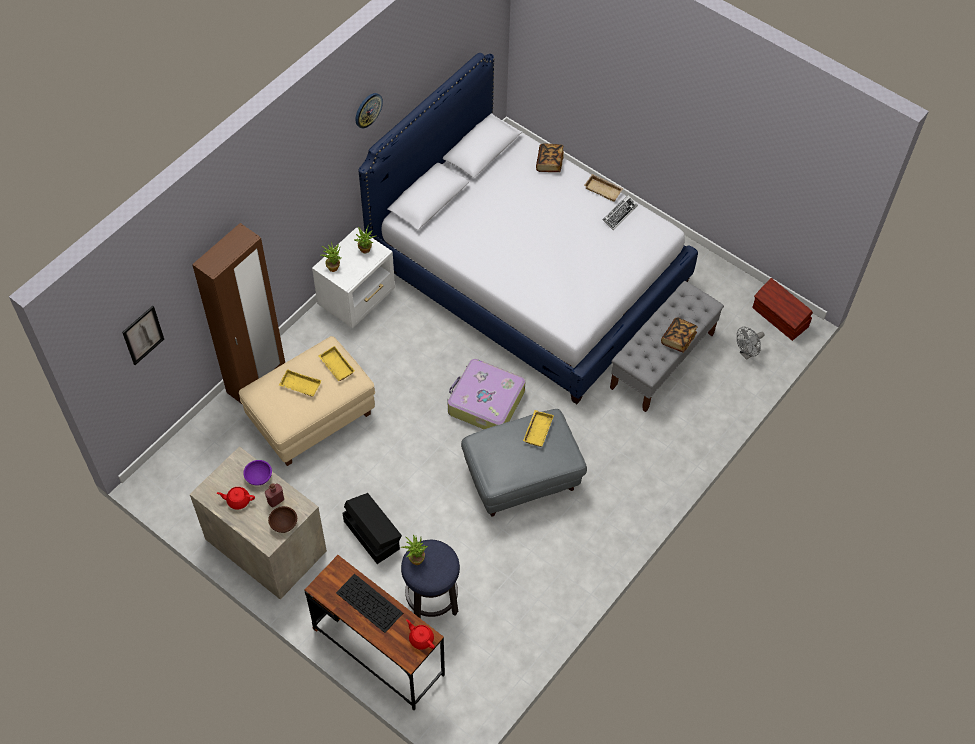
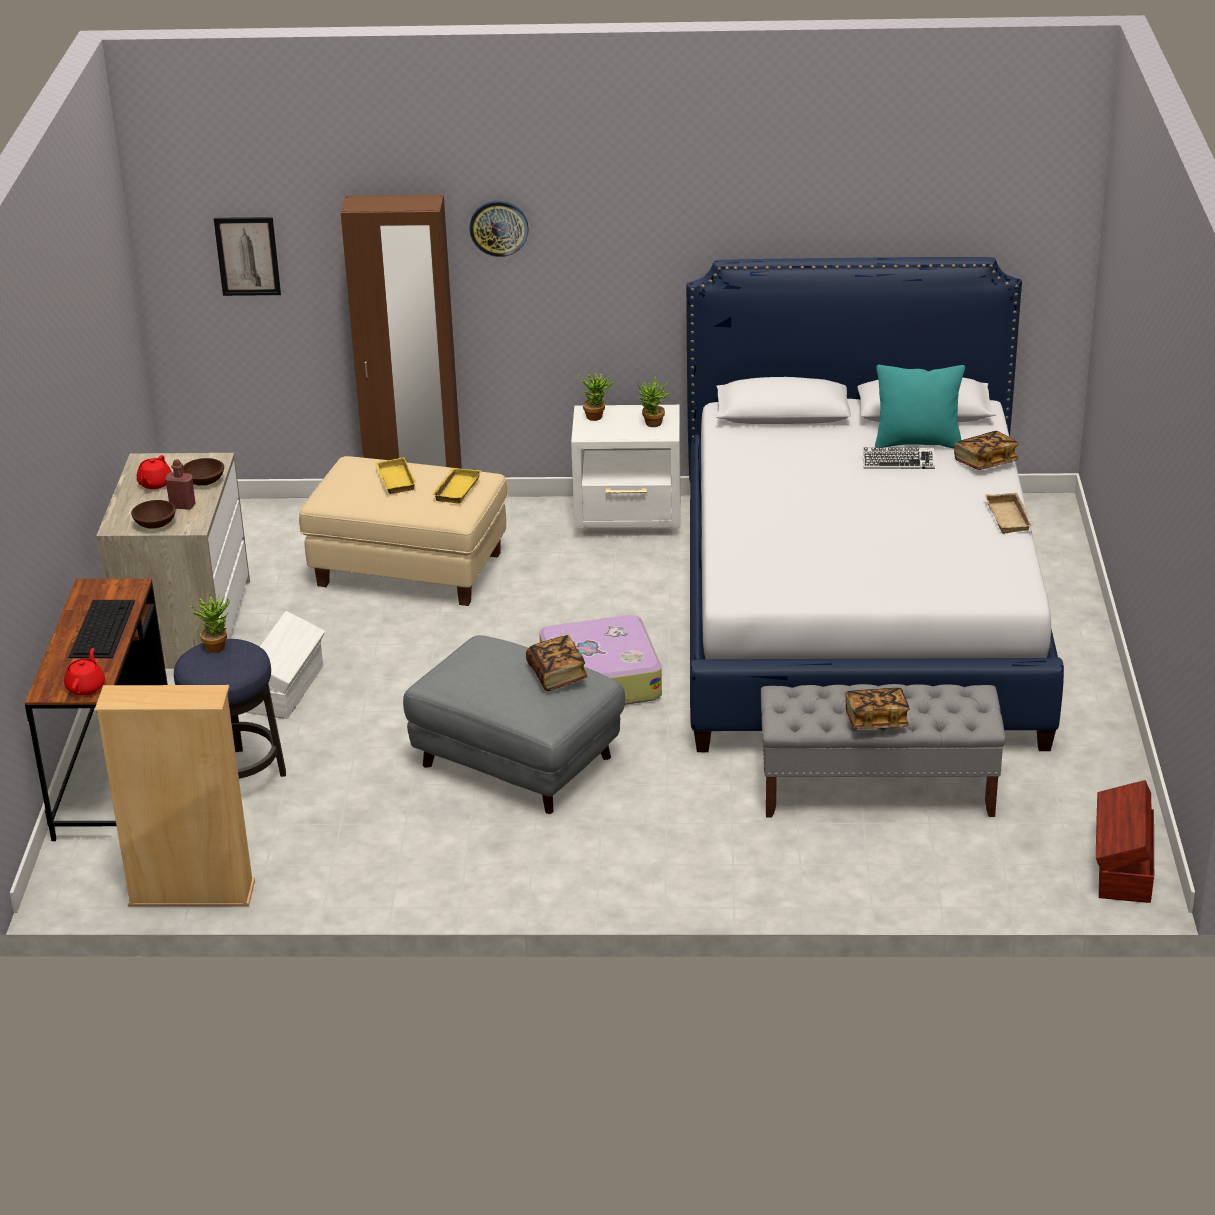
camera: 55 degrees right, 25 degrees down
red teapot [217,487,255,510] -> red teapot turned 135 degrees counterclockwise [137,455,172,489]
purple bowl [243,460,272,486] -> brown bowl [182,458,224,486]
black storage box [343,493,402,564] -> white storage box [246,611,325,719]
wall clock [355,93,383,128] -> wall clock moved to [469,201,529,257]
yellow tray [523,410,554,447] -> book [526,635,588,691]
keyboard [603,195,638,230] -> keyboard moved to [863,447,935,469]
grey fan [737,327,765,360] -> none
none -> beige bookcase [94,685,255,906]
none -> turquoise pillow [875,365,965,448]

